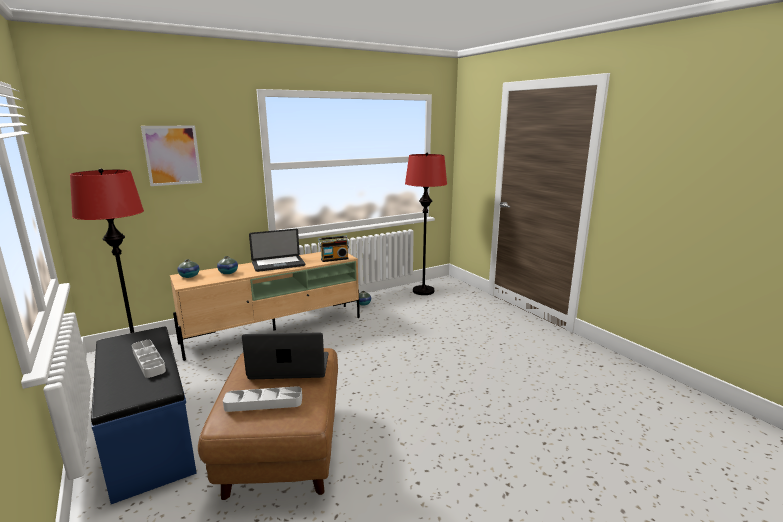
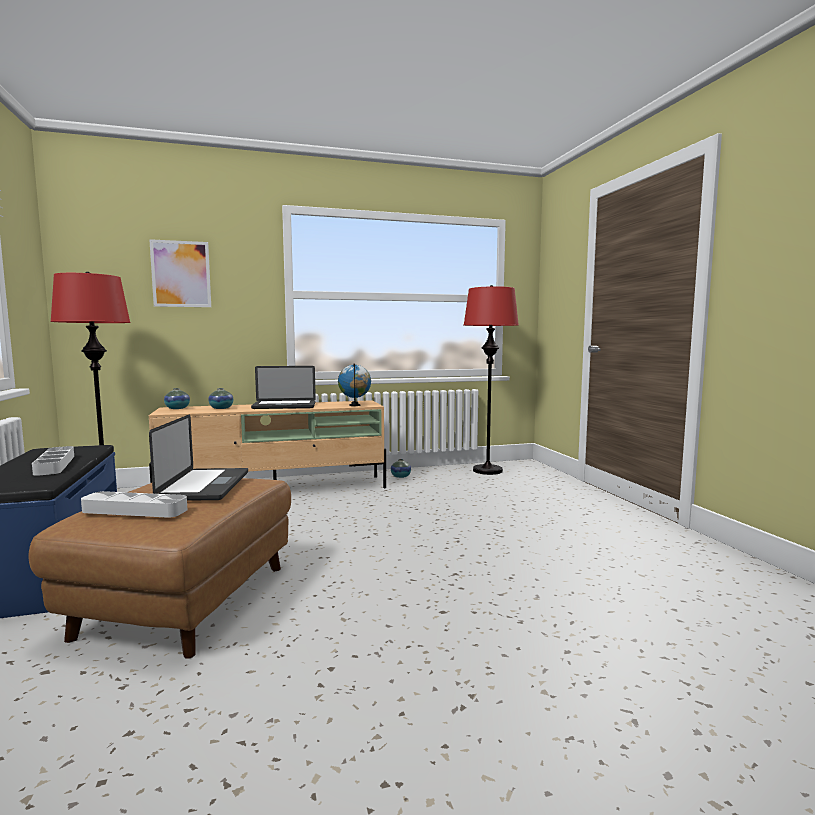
camera: 15 degrees right, 10 degrees down
laptop [242,332,328,380] -> laptop turned 75 degrees clockwise [149,414,248,501]
radio [318,236,349,262] -> globe [338,364,371,406]

